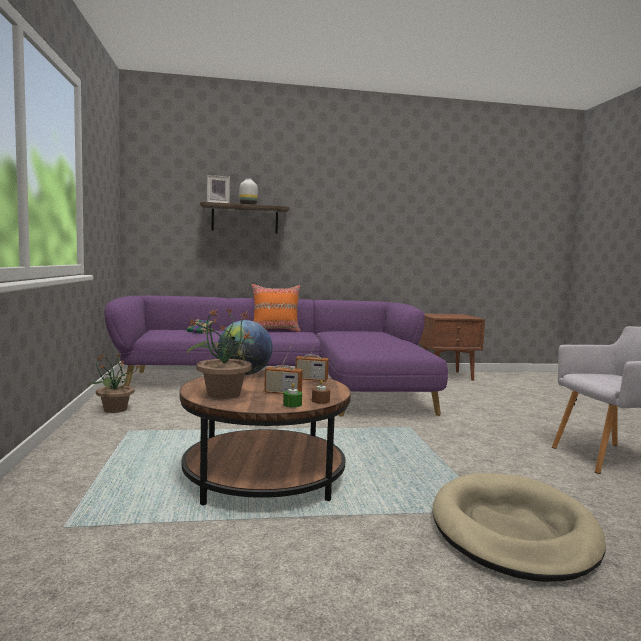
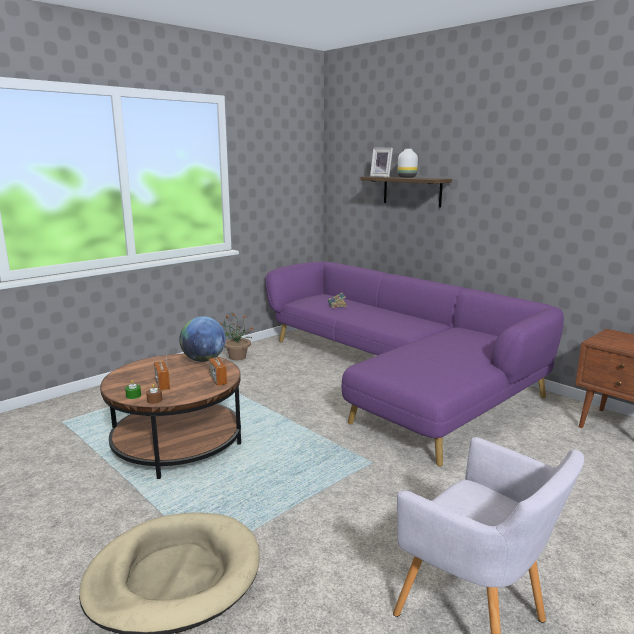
camera: 55 degrees right, 10 degrees up
potted plant [186,308,258,399] -> none
orange pillow [251,284,301,332] -> none

